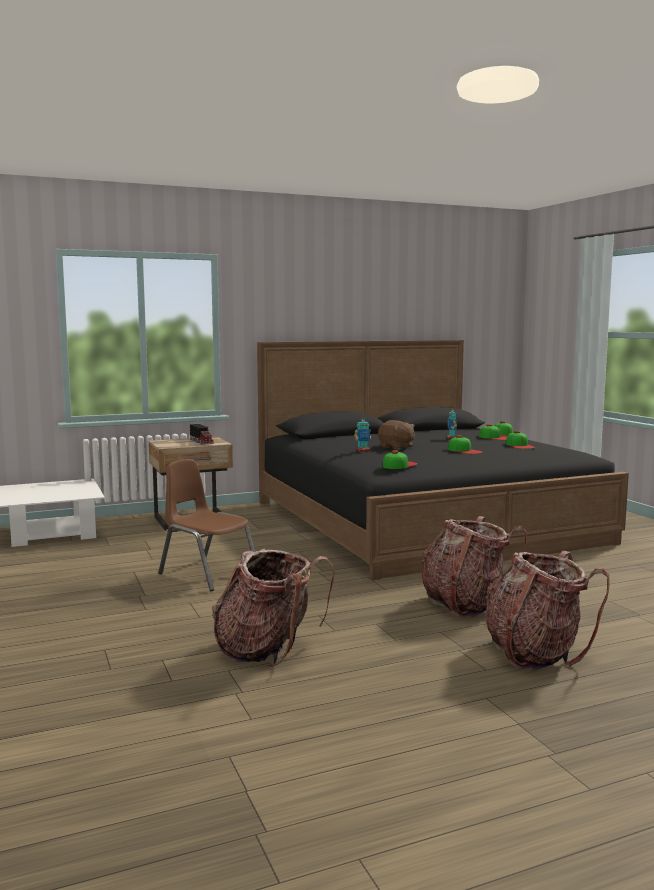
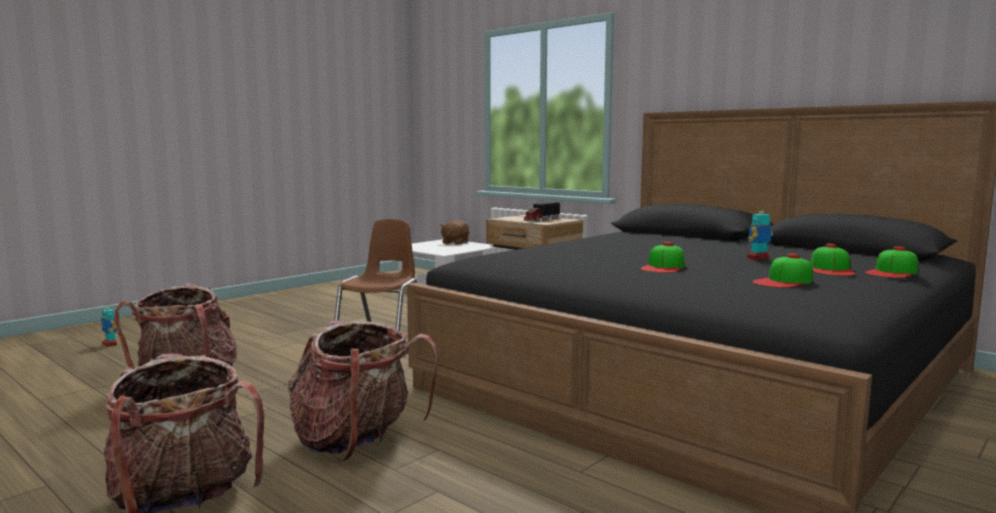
camera: 65 degrees right, 0 degrees up
toy robot [354,416,371,452] -> toy robot moved to [101,304,117,347]
brown plush toy [378,420,415,450] -> brown plush toy moved to [440,220,469,245]
cap [383,450,417,469] -> none

